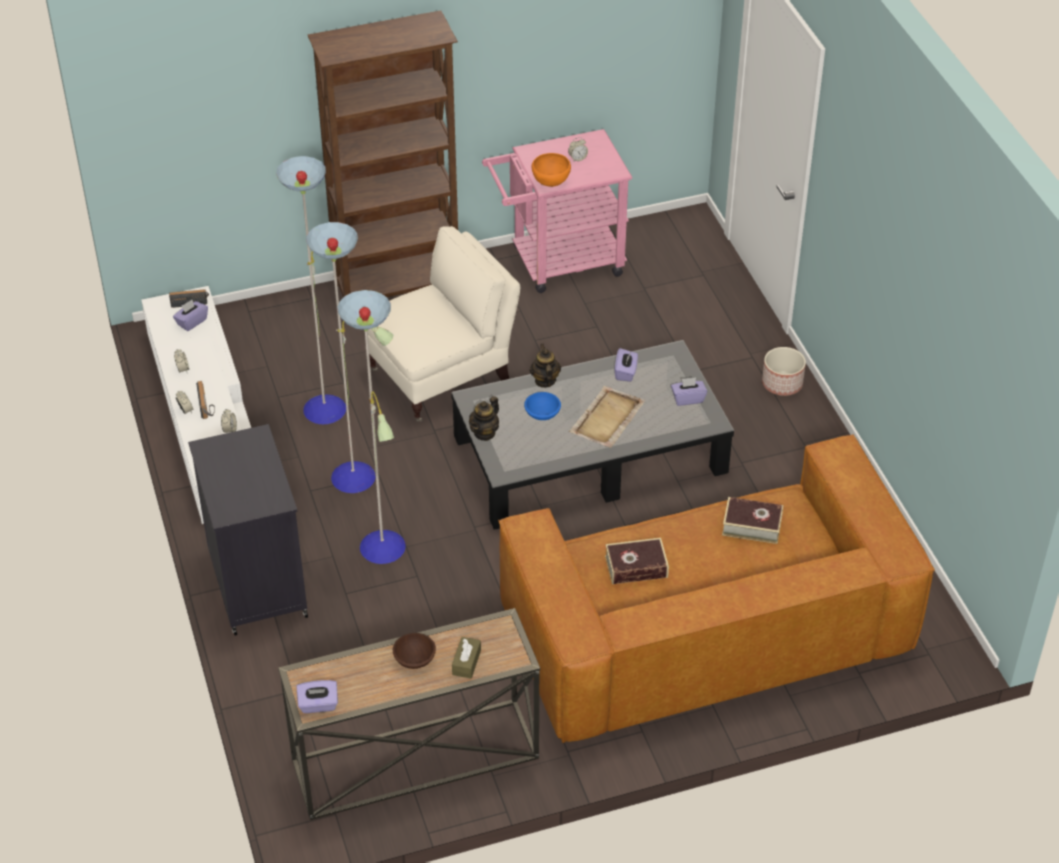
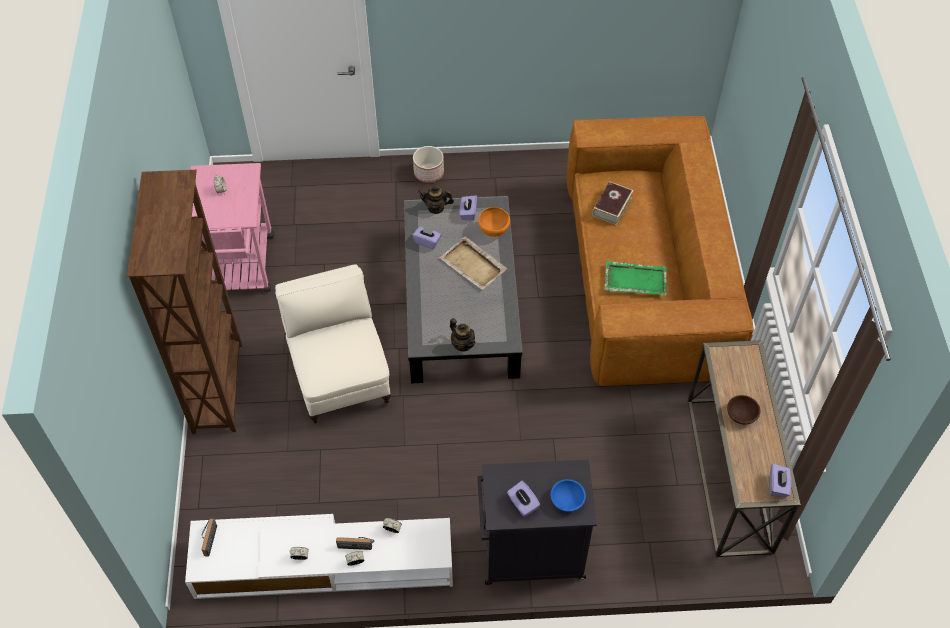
camera: 75 degrees left, 10 degrees up
purple tissue box [173,300,208,331] -> purple tissue box moved to [507,481,540,517]
floor lamp [276,156,406,564] -> none
brown tissue box [452,637,481,679] -> none
blue bowl [524,392,561,420] -> blue bowl moved to [551,479,586,512]
teapot [530,343,561,388] -> teapot moved to [418,186,454,214]
orange bowl [532,153,571,187] -> orange bowl moved to [478,207,510,237]
book [605,538,669,584] -> green tray [605,261,667,296]

